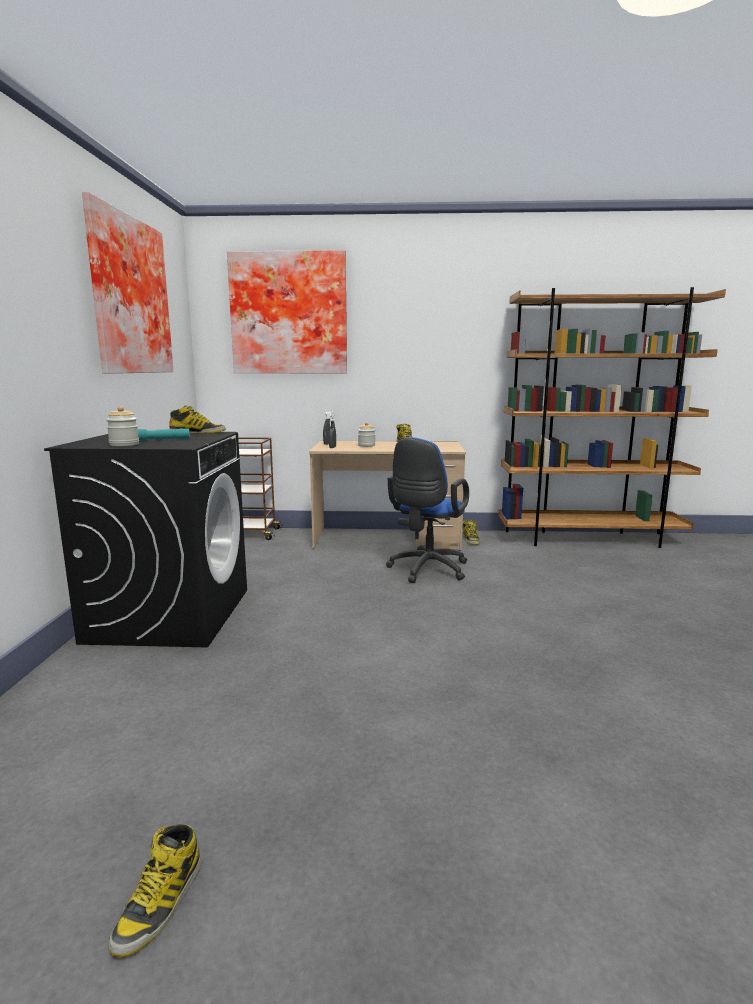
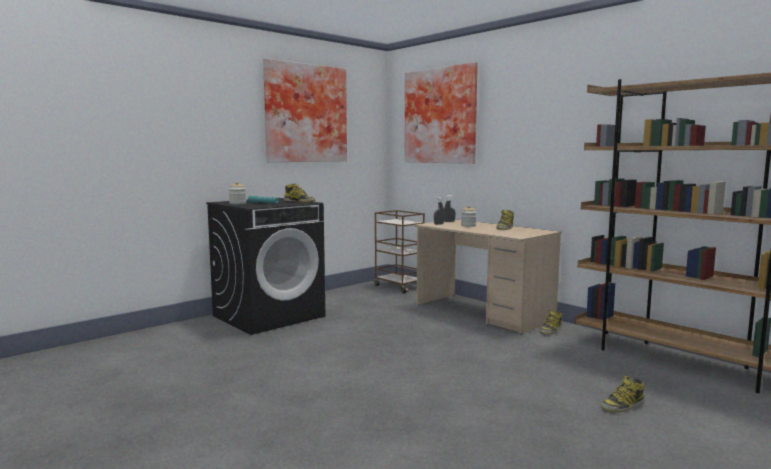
camera: 45 degrees right, 5 degrees down
boot [108,824,201,957] -> boot moved to [601,376,644,412]
blue office chair [386,437,469,583] -> none

